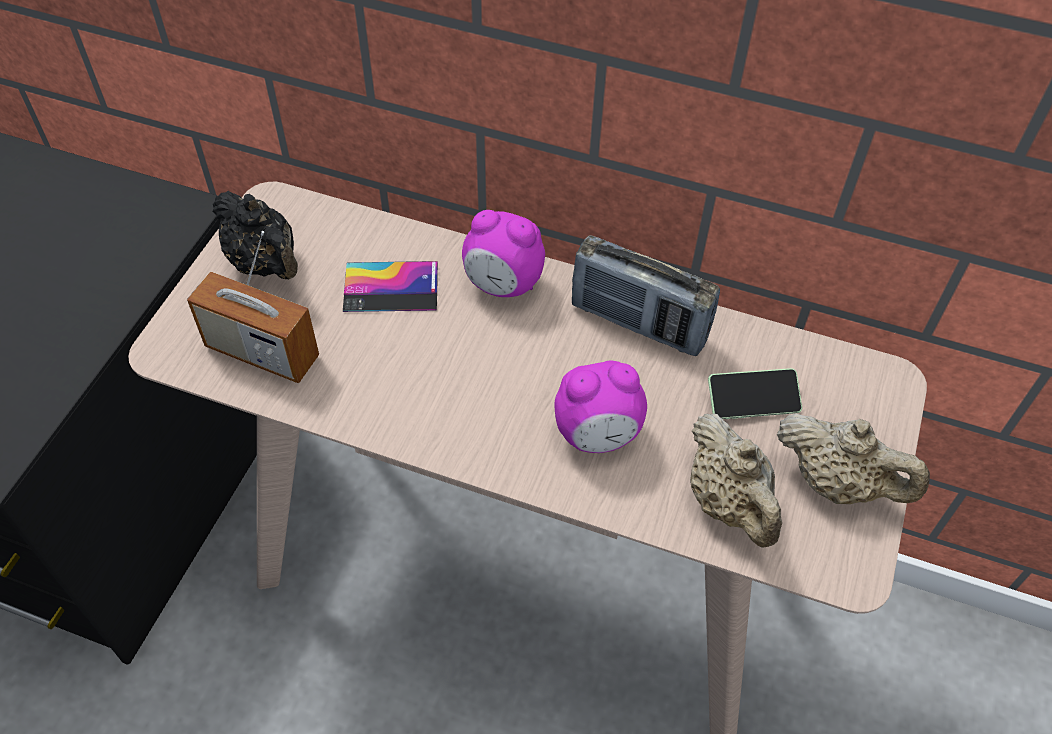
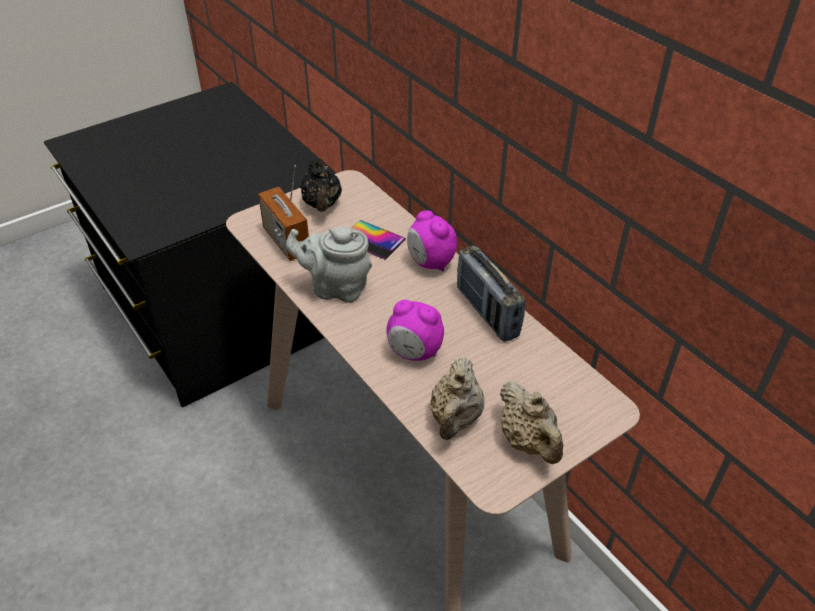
camera: 35 degrees right, 10 degrees down
phone [708,368,802,419] -> none
none -> grey teapot [286,226,372,303]

